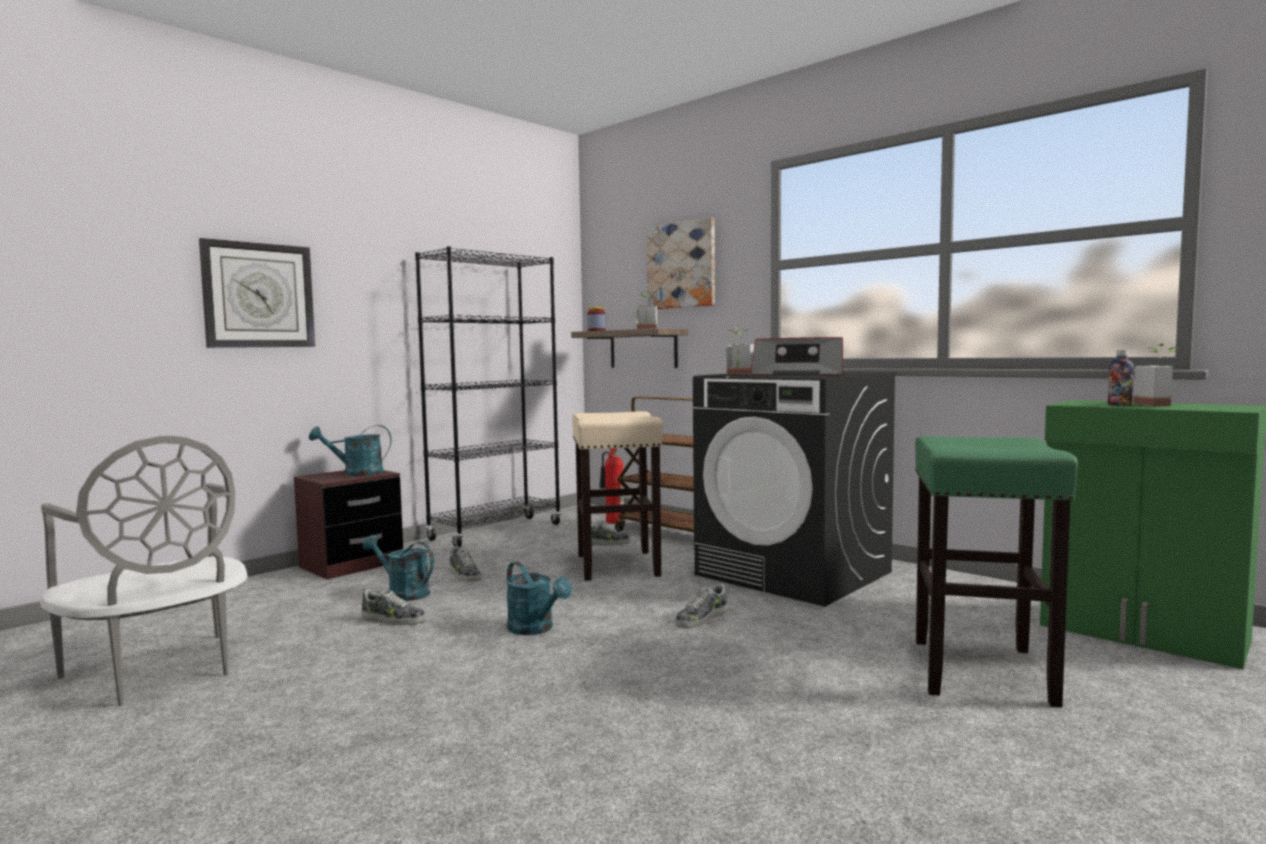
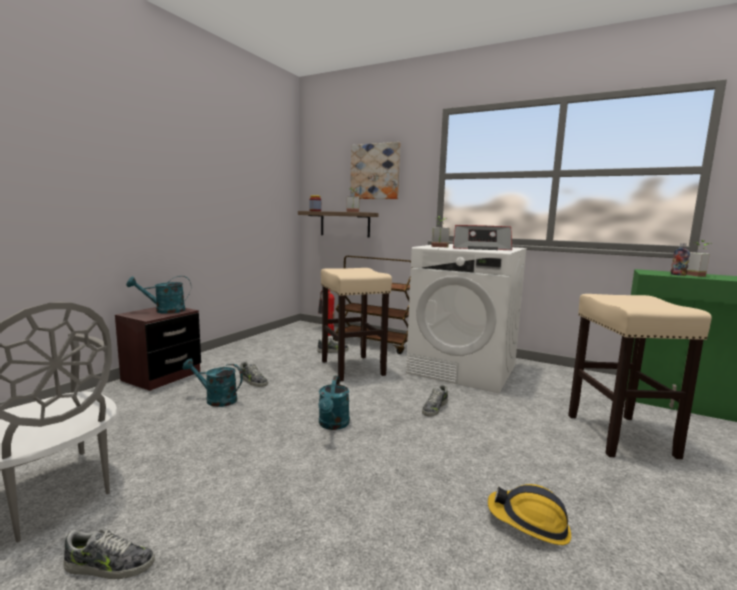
camera: 15 degrees left, 5 degrees up
wall clock [199,238,315,348] -> none
shoe [361,589,426,625] -> shoe moved to [63,528,155,579]
black bookcase [415,246,561,547] -> none
turquoise watering can [506,562,572,635] -> turquoise watering can turned 60 degrees clockwise [318,375,350,430]
black washing machine [693,372,897,607] -> white washing machine [406,244,527,393]
green stool [915,436,1078,707] -> beige stool [568,294,712,459]
none -> hard hat [488,484,571,545]

